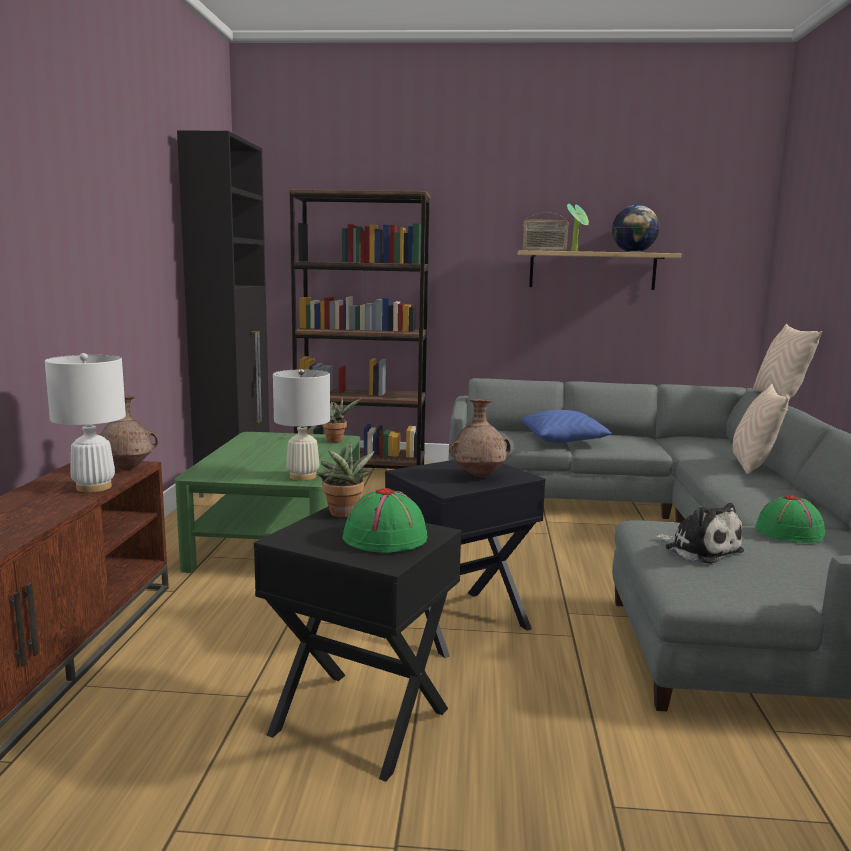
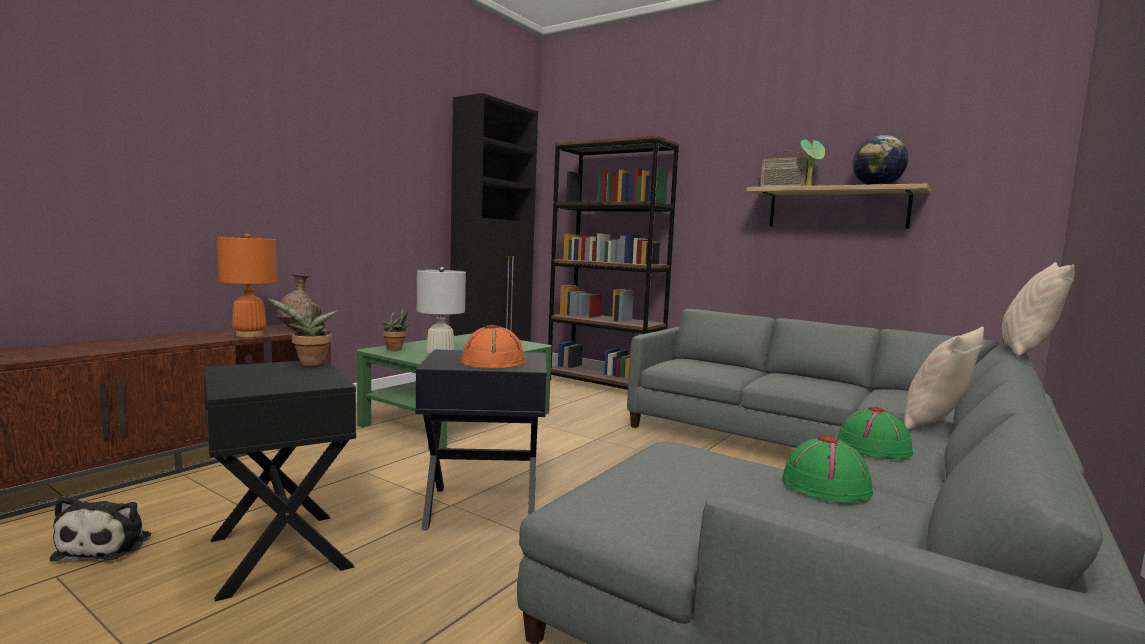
camera: 30 degrees right, 5 degrees down
white table lamp [45,353,126,493] -> orange table lamp [217,233,277,337]
potted plant [322,396,361,442] -> potted plant moved to [382,308,410,351]
green hat [342,488,427,553] -> green hat moved to [836,407,913,459]
brown vase [449,399,511,478] -> orange hat [461,324,526,368]
blue pillow [521,410,613,443] -> none
plush toy [655,503,744,564] -> plush toy moved to [50,496,151,561]

